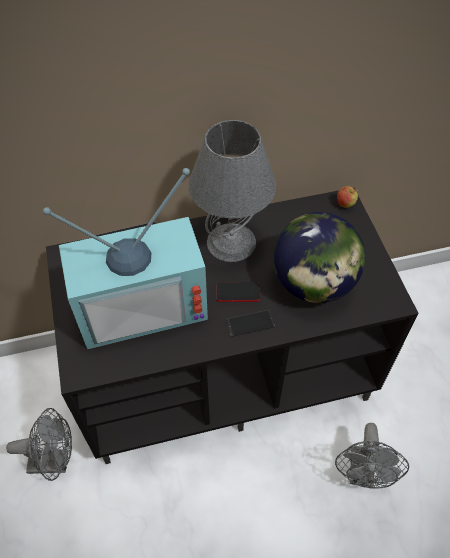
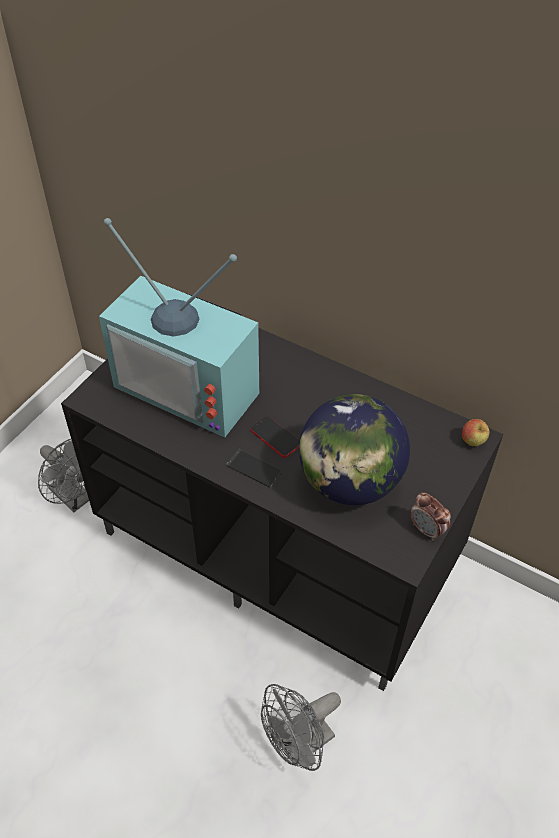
camera: 45 degrees right, 5 degrees down
grey table lamp [188,120,276,262] -> none
none -> alarm clock [410,492,451,541]

